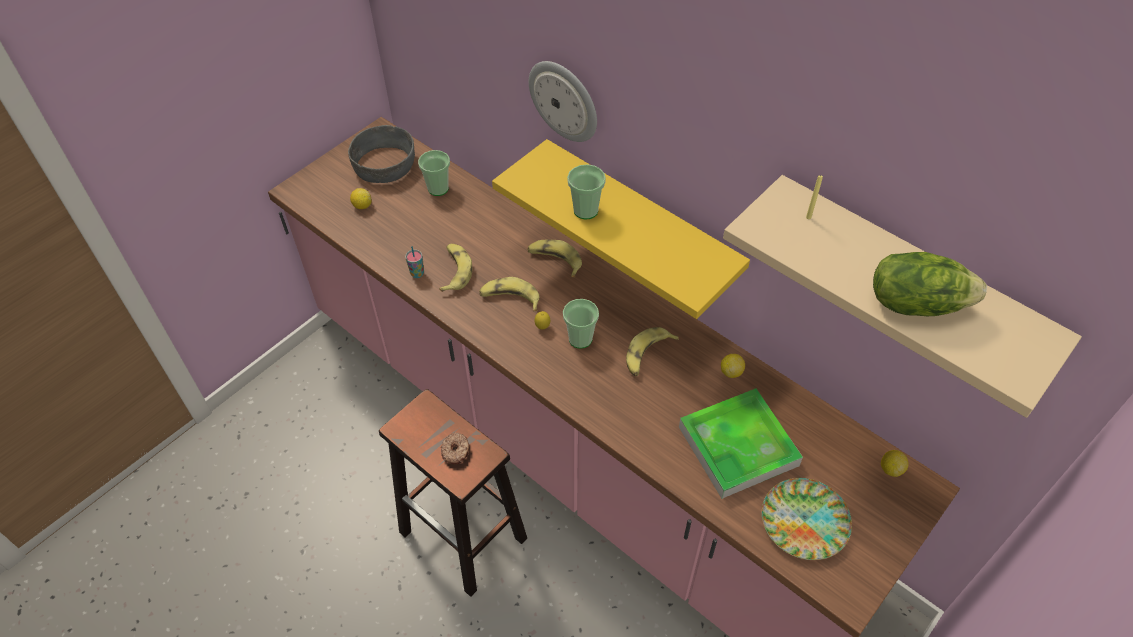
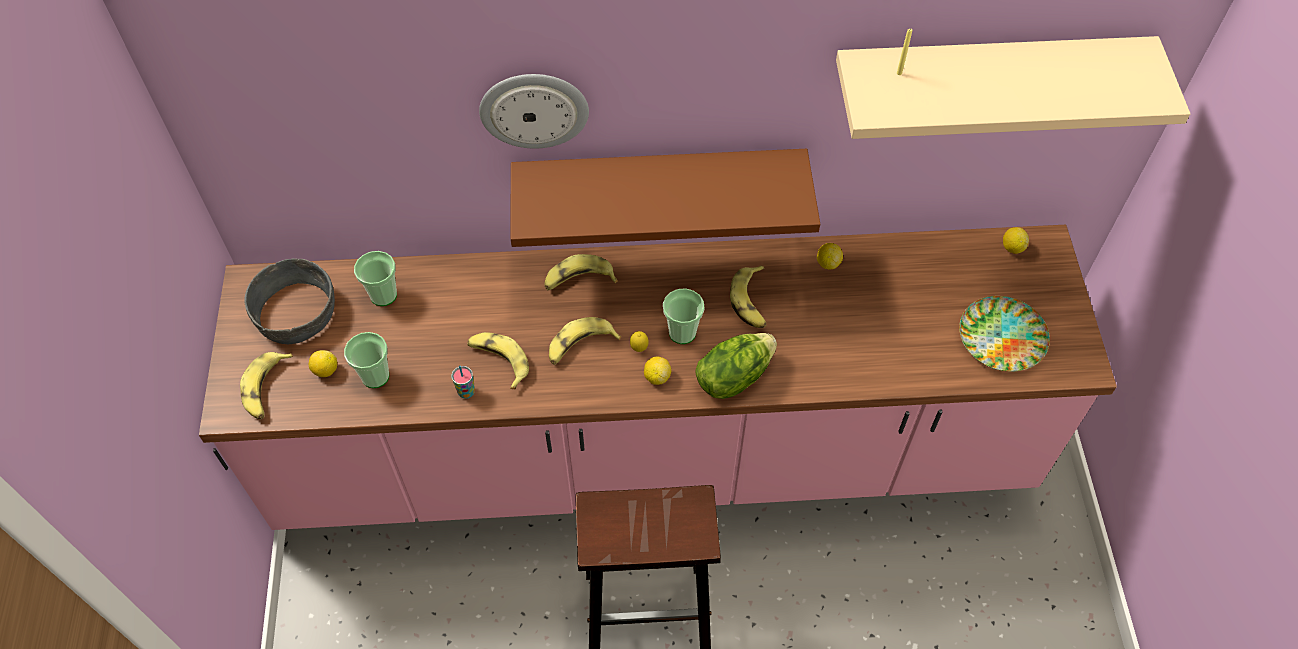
camera: 45 degrees left, 5 degrees up
donut [441,432,469,465] -> none
yellow shelf [492,139,750,319] -> brown shelf [510,149,820,247]
cup [567,164,606,219] -> cup moved to [344,332,389,388]
tray [679,389,803,499] -> none
lettuce [873,252,987,316] -> lettuce moved to [695,333,777,399]
none -> banana [240,352,293,419]
none -> lemon [644,356,671,385]

